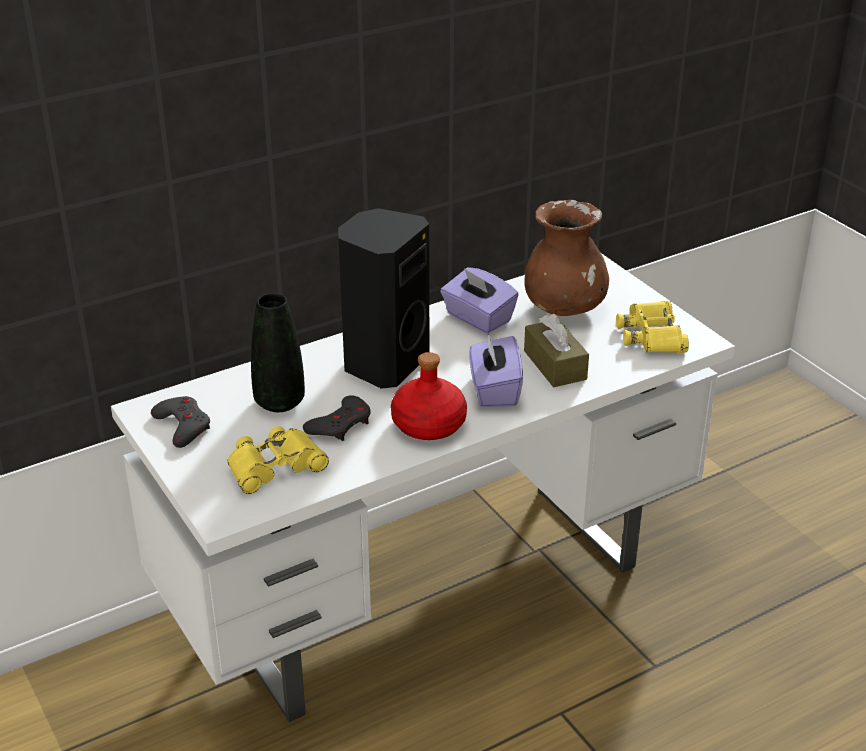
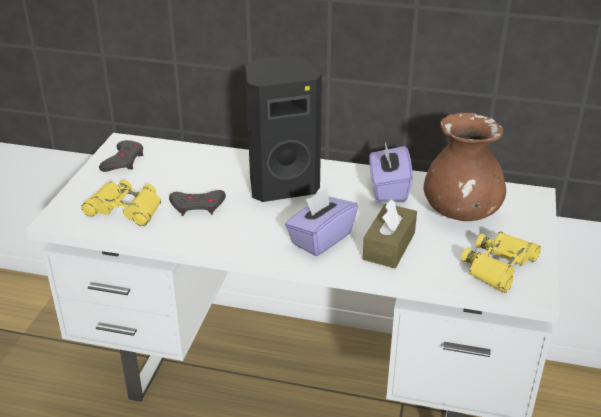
camera: 45 degrees right, 0 degrees up
black vase [251,293,305,412] -> none
red bottle [391,352,467,440] -> none

